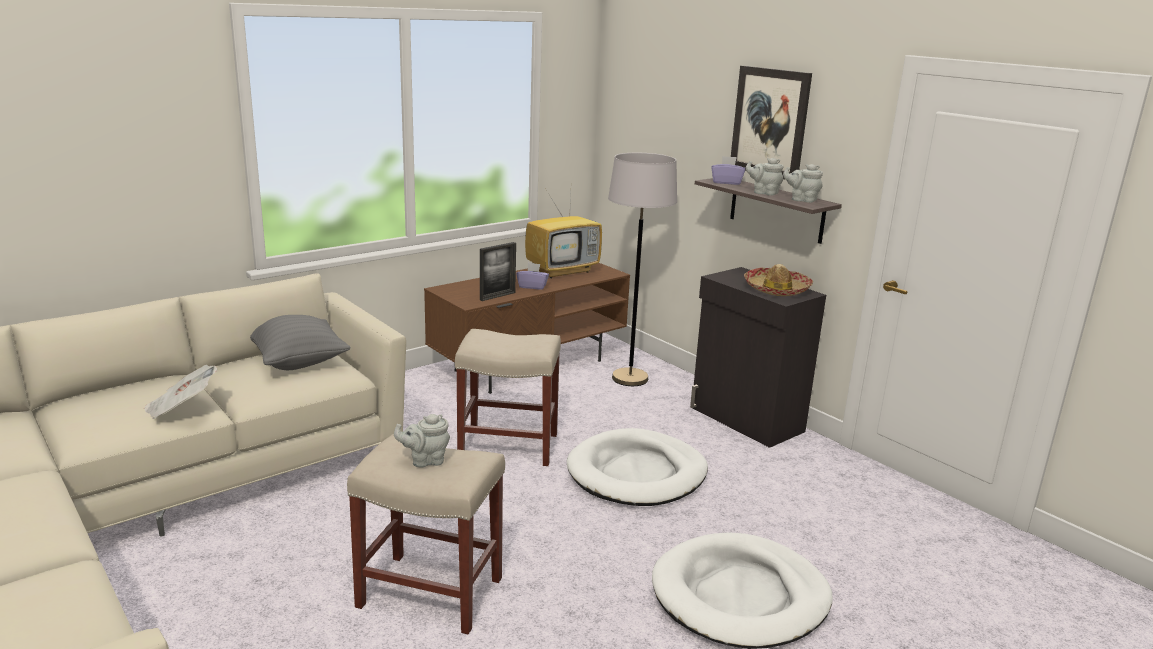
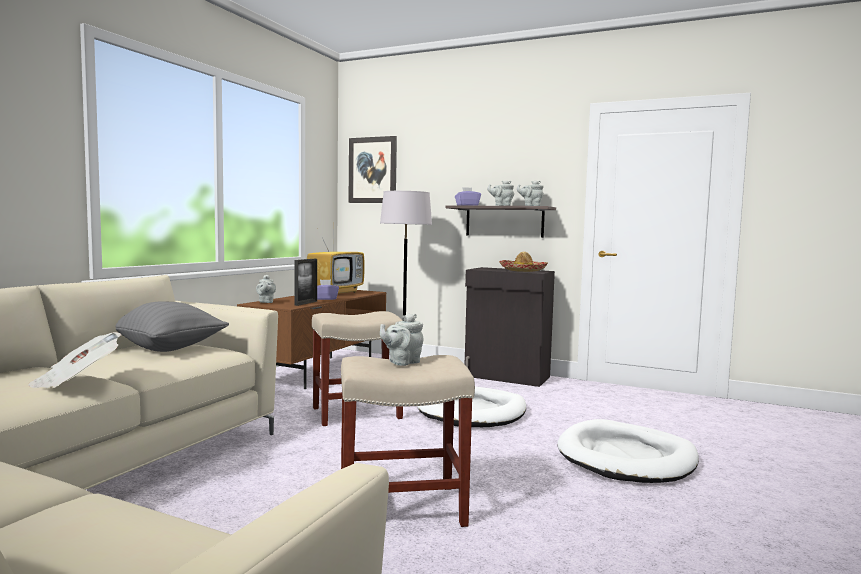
camera: 25 degrees left, 15 degrees down
picture [731,66,812,180] -> picture moved to [348,136,397,203]
none -> grey teapot [256,275,276,303]

